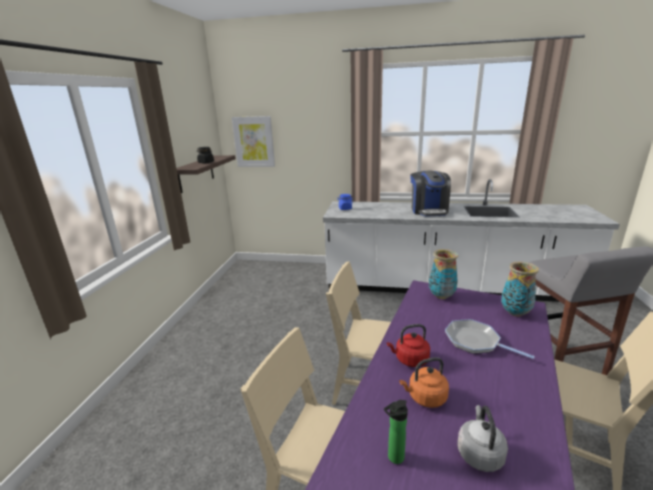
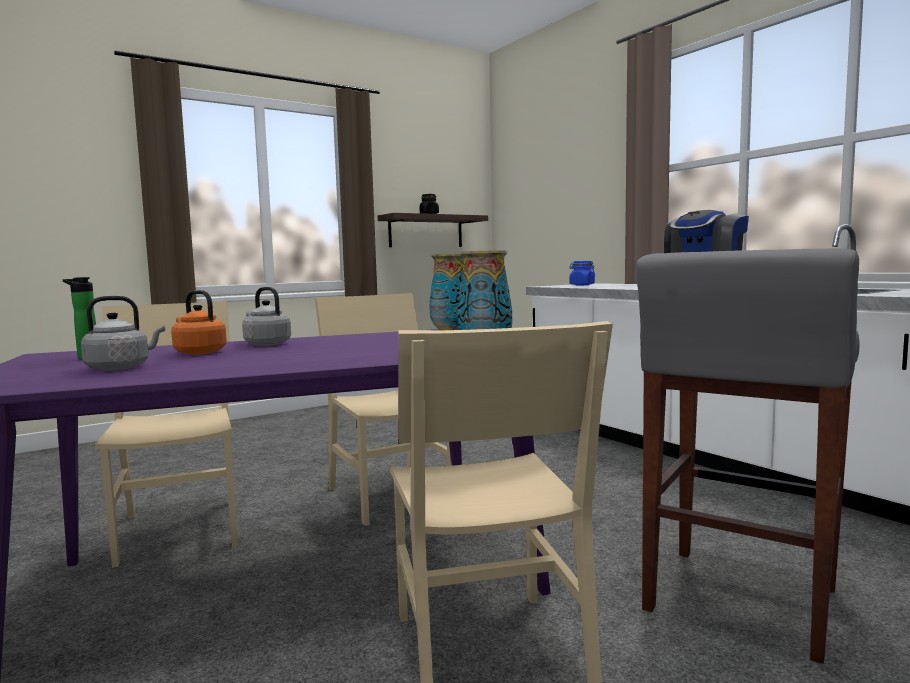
camera: 45 degrees right, 15 degrees down
picture [232,116,275,167] -> none
red kettle [387,324,430,367] -> grey kettle [242,287,291,346]
frying pan [445,319,535,359] -> none

